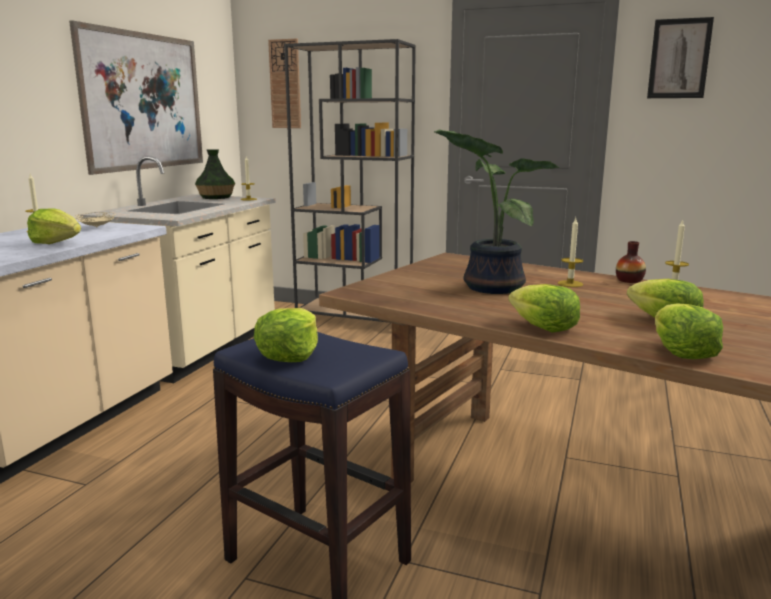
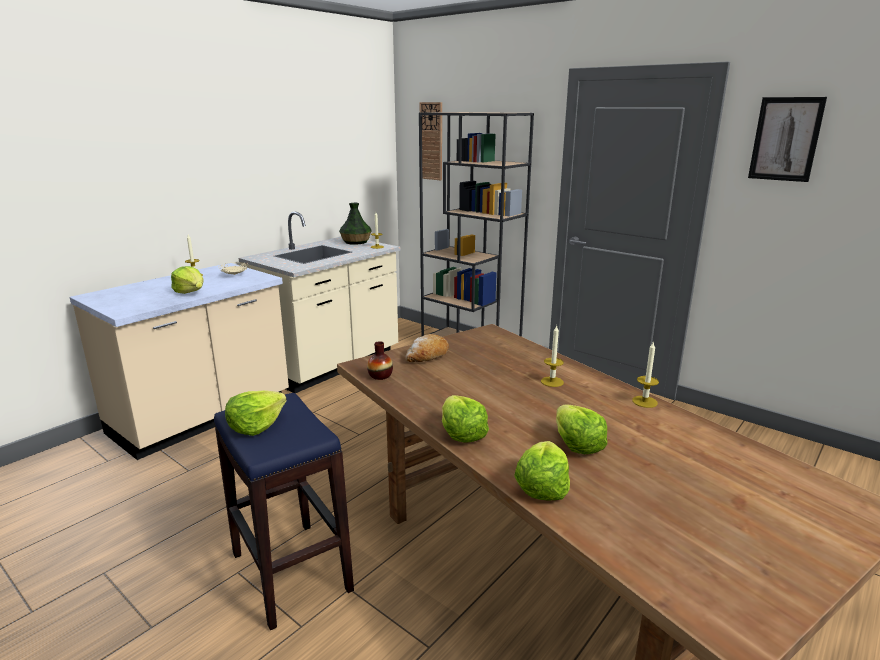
camera: 20 degrees right, 5 degrees up
picture [69,20,203,175] -> none
potted plant [434,129,560,294] -> none
vase [616,241,646,283] -> vase moved to [367,341,393,380]
none -> bread [406,334,449,362]

